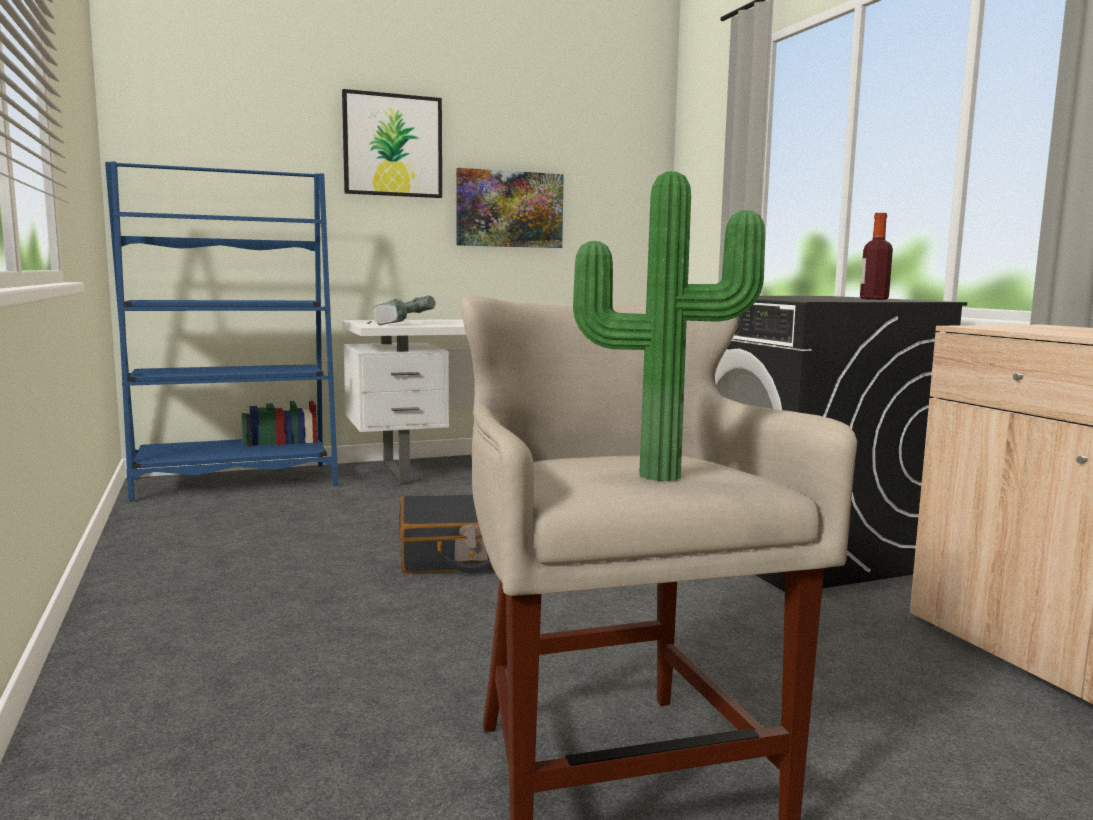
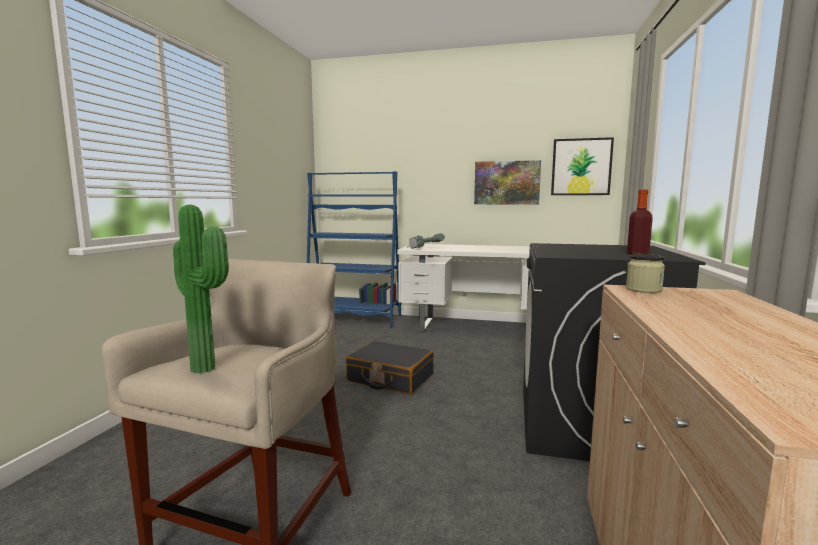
camera: 35 degrees right, 0 degrees up
picture [342,89,442,198] -> picture moved to [551,137,614,195]
none -> jar [626,254,665,293]

